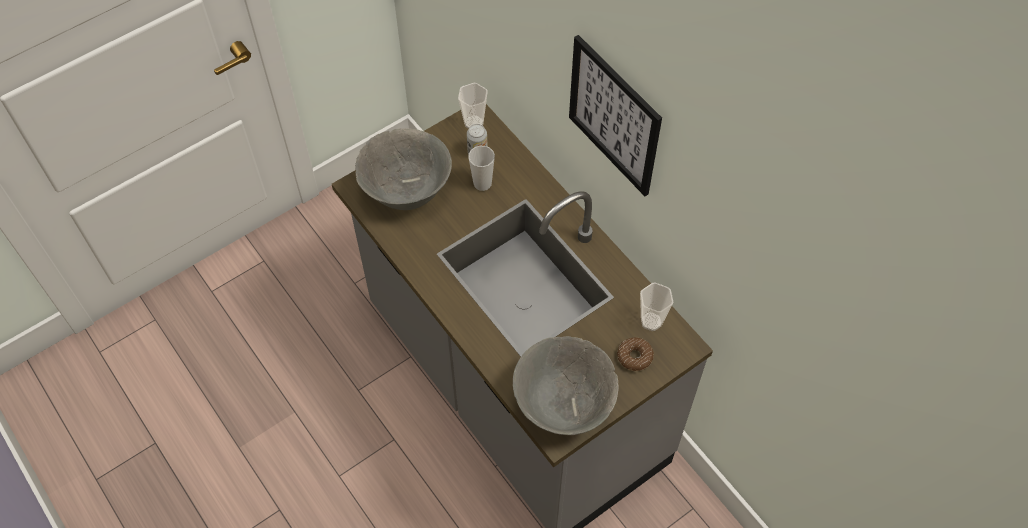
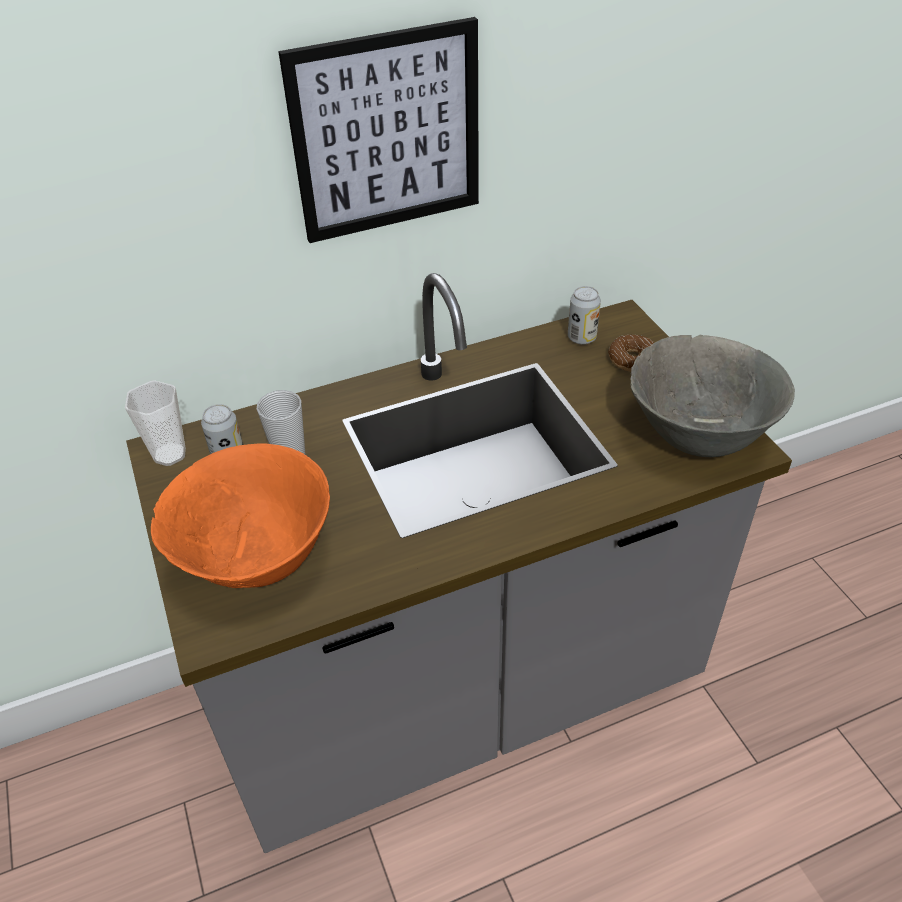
camera: 75 degrees left, 15 degrees down
grey bowl [355,128,452,210] -> orange bowl [151,443,330,588]
cup [640,283,673,331] -> can [568,286,601,345]

